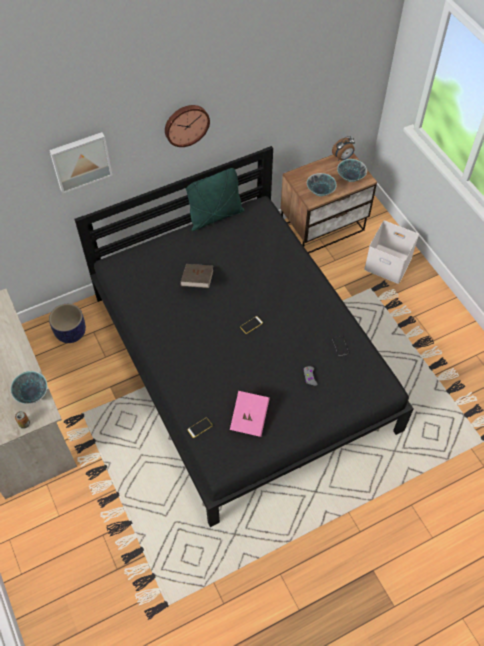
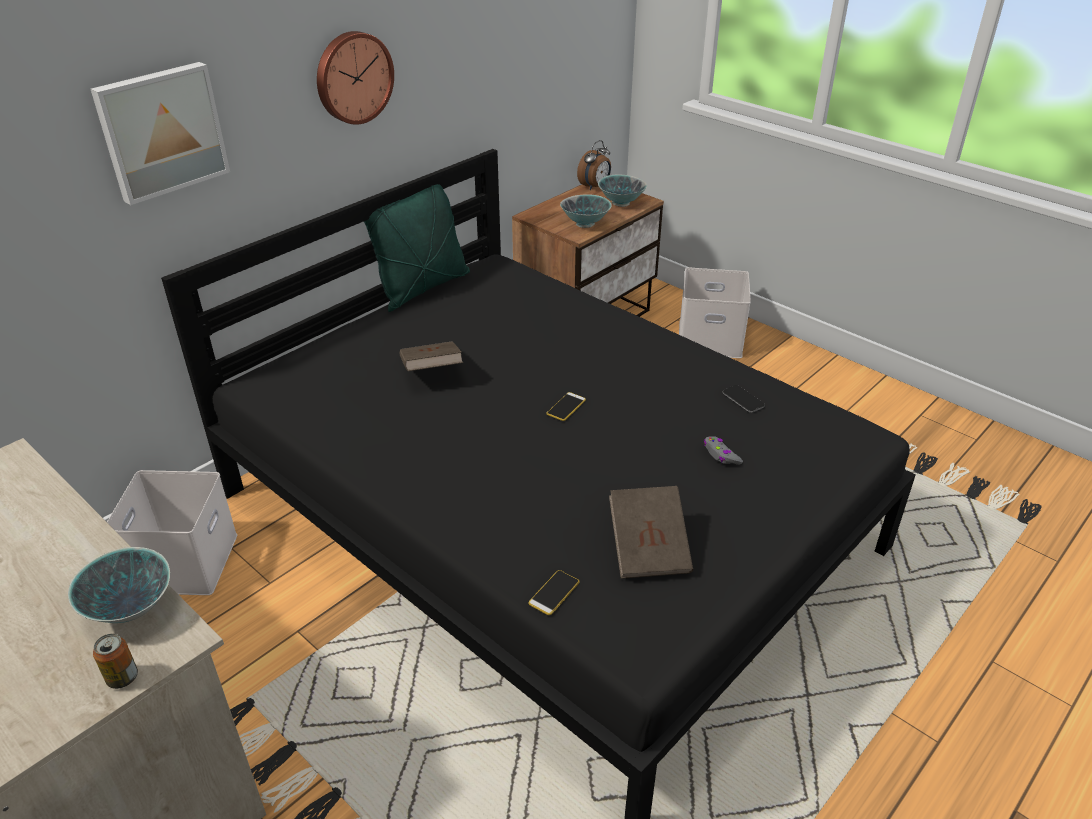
camera: 20 degrees left, 20 degrees down
planter [49,304,86,343] -> white storage box [107,470,237,595]
pink book [230,391,270,437] -> brown book [609,486,693,579]

